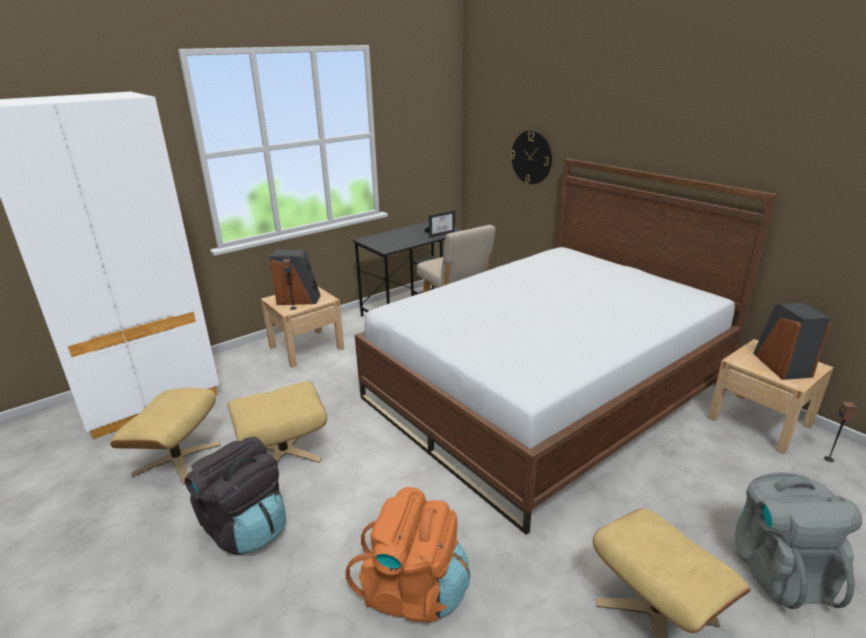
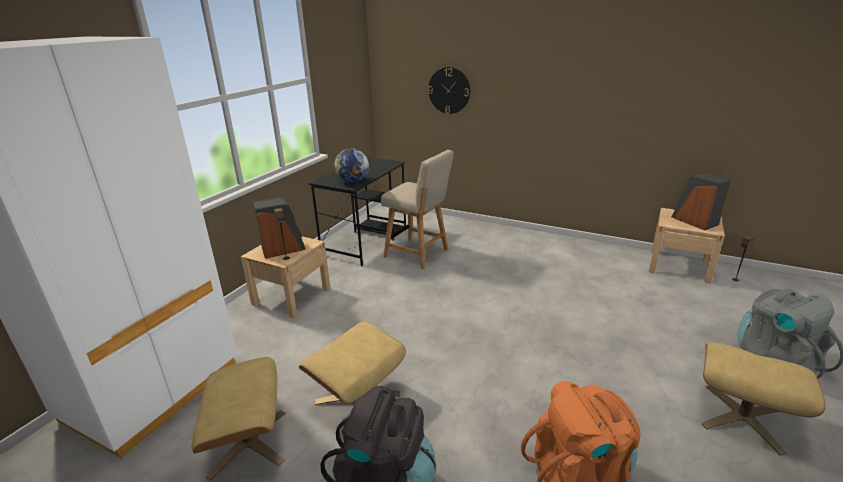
camera: 25 degrees left, 0 degrees up
bed [355,158,777,535] -> none
picture frame [425,210,455,238] -> none
none -> globe [334,149,369,183]

